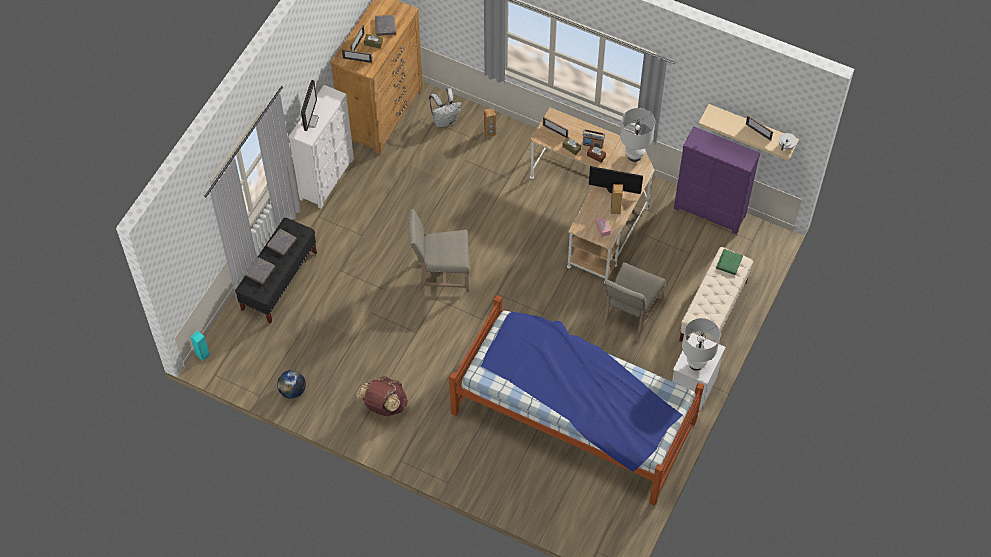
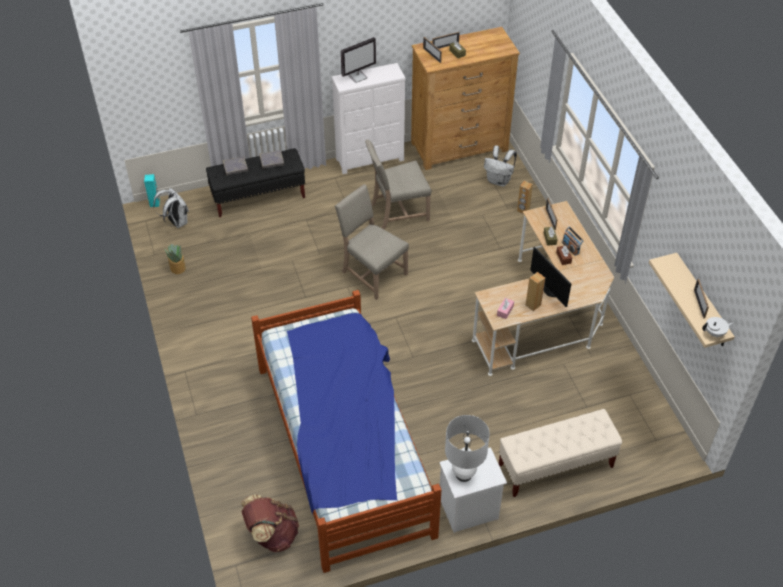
camera: 45 degrees right, 10 degrees down
globe [277,370,306,399] -> potted plant [164,243,186,274]
brown backpack [356,376,408,416] -> brown backpack moved to [241,494,299,552]
grey book [375,15,396,36] -> none
beige chair [603,262,666,341] -> beige chair moved to [365,139,432,229]
white table lamp [620,108,655,162] -> none
purple dresser [674,127,760,234] -> none
green book [716,249,743,275] -> none
none -> white backpack [153,188,189,228]

